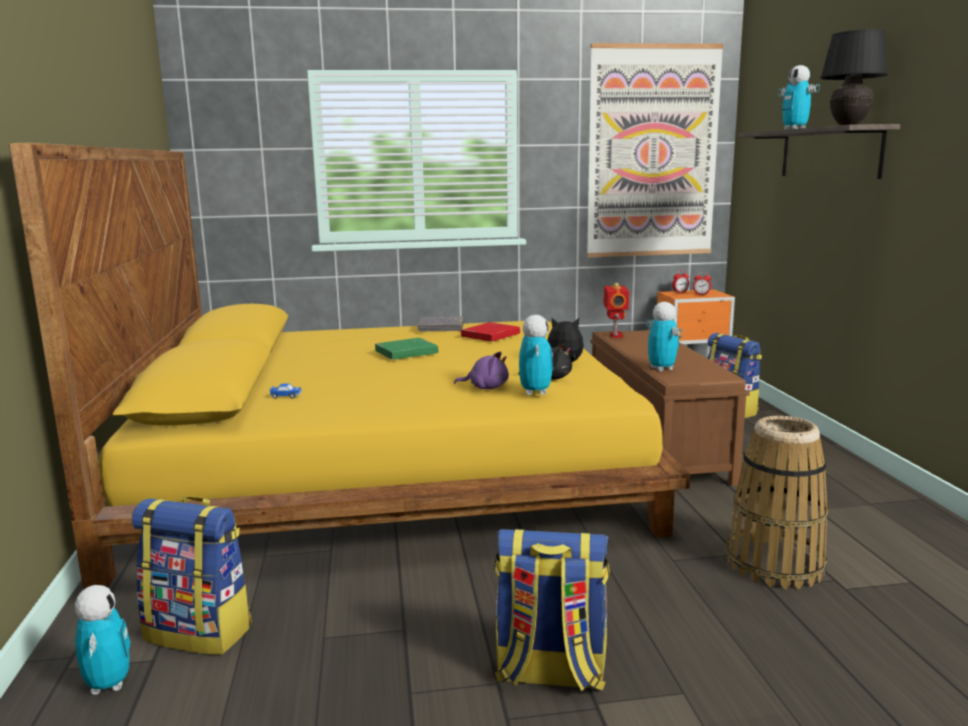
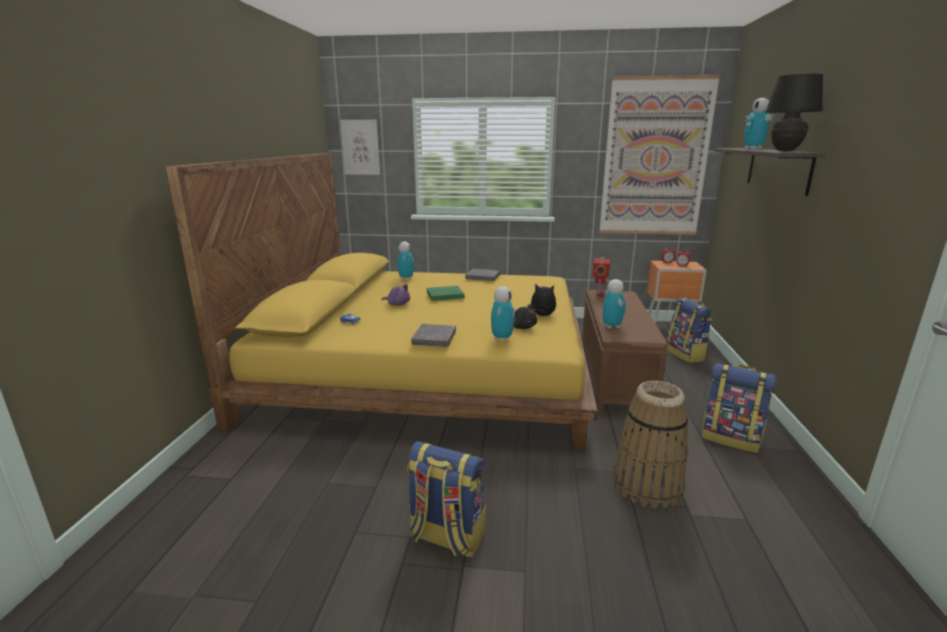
camera: 15 degrees right, 5 degrees up
toy robot [75,585,131,695] -> toy robot moved to [398,242,414,280]
backpack [132,496,252,655] -> backpack moved to [702,363,776,453]
purple plush toy [454,352,509,389] -> purple plush toy moved to [382,284,410,306]
red book [461,322,520,342] -> none
none -> picture [340,120,380,175]
none -> grey book [411,324,456,347]

